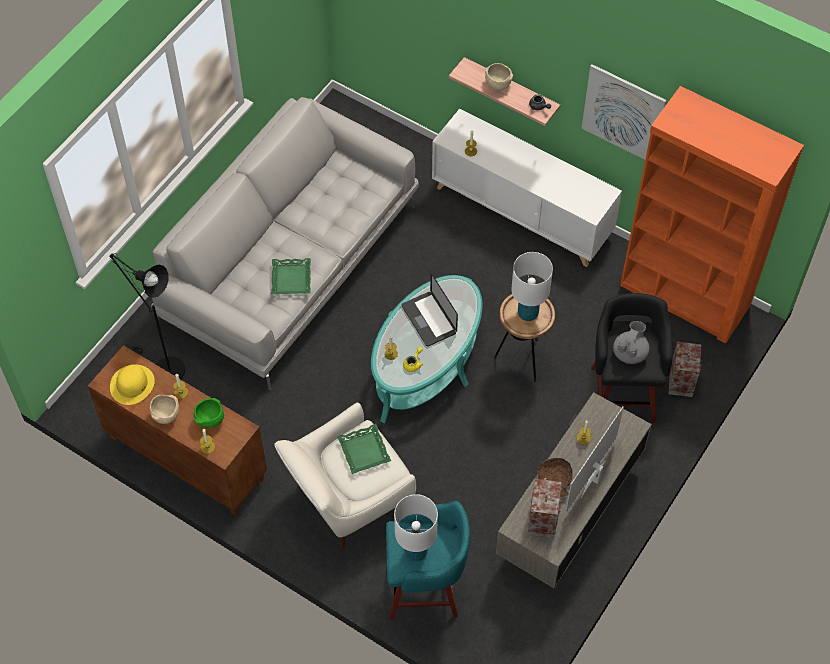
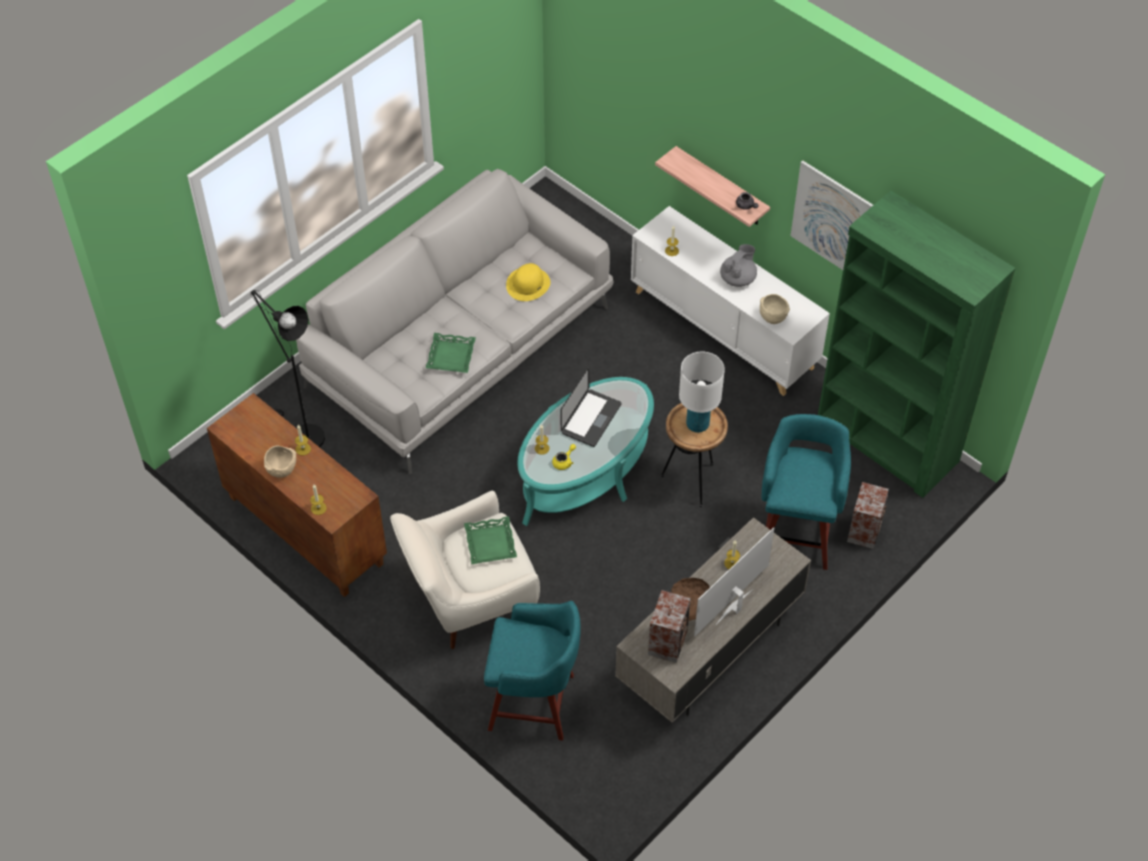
camera: 10 degrees right, 5 degrees down
yellow hat [110,364,155,405] -> yellow hat moved to [506,263,550,301]
green bowl [194,398,224,428] -> none
white table lamp [394,494,438,562] -> none
laptop [402,273,458,346] -> laptop turned 135 degrees counterclockwise [560,366,621,447]
beige bowl [485,63,513,91] -> beige bowl moved to [760,294,790,324]
black stool [591,293,673,423] -> turquoise stool [761,414,851,570]
grey teapot [613,321,649,364] -> grey teapot moved to [720,244,757,287]
orange bookcase [620,86,804,344] -> green bookcase [818,190,1015,498]

